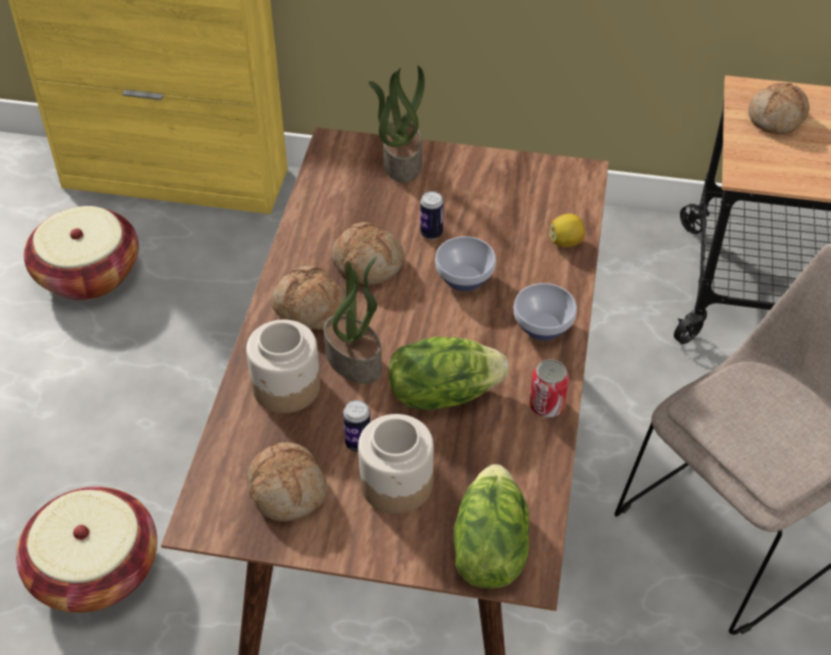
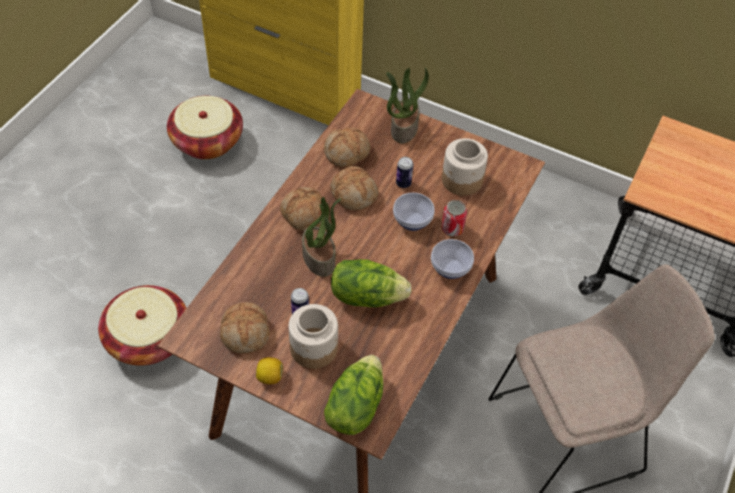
camera: 15 degrees right, 5 degrees up
jar [246,320,320,413] -> jar moved to [442,138,488,196]
can [529,359,569,418] -> can moved to [441,200,467,236]
lemon [549,214,585,247] -> lemon moved to [256,357,283,384]
bread [748,83,810,135] -> bread moved to [324,127,370,168]

